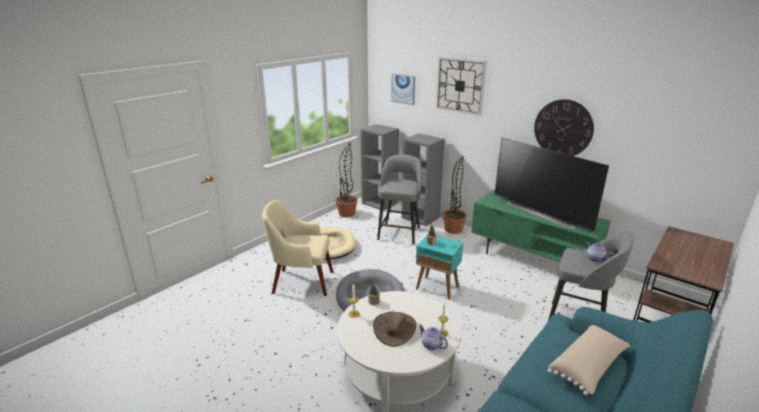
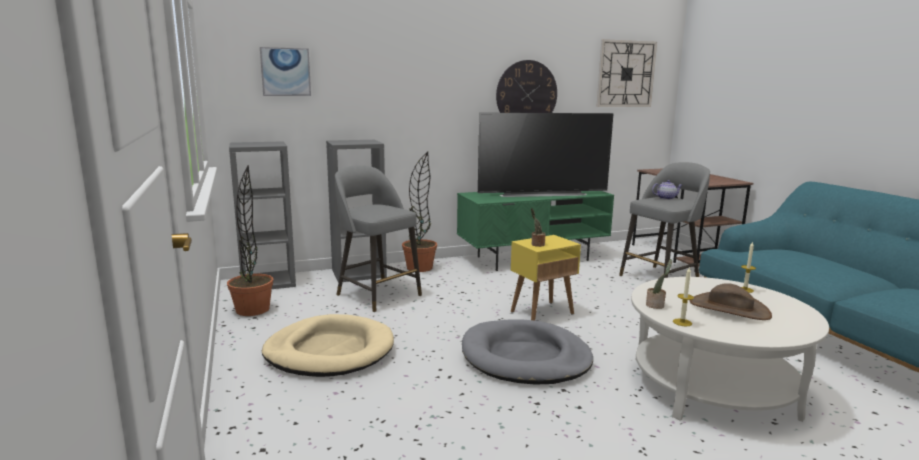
camera: 60 degrees left, 10 degrees down
beige armchair [262,200,333,296] -> none
turquoise side table [416,236,463,300] -> yellow side table [511,235,581,321]
teapot [418,324,448,350] -> none
wall clock [436,57,487,116] -> wall clock moved to [596,39,657,107]
beige pillow [547,325,630,395] -> none

